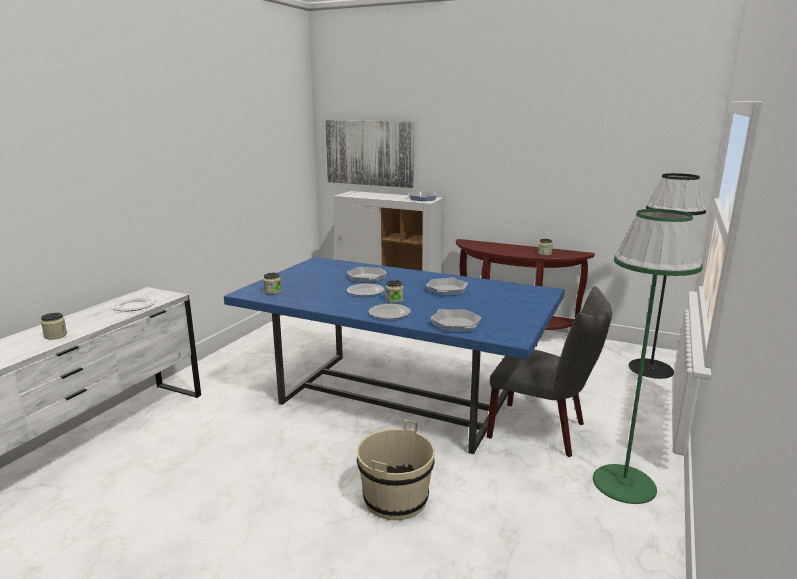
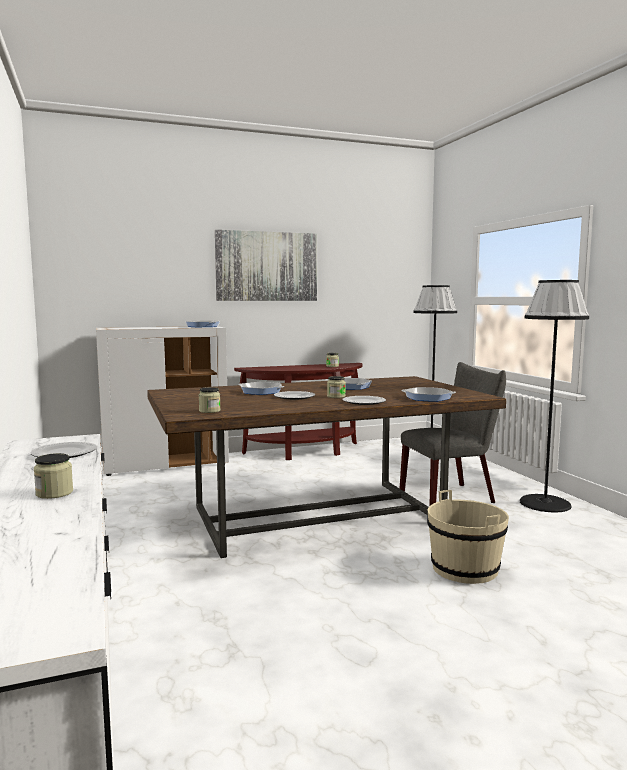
camera: 45 degrees left, 10 degrees down
blue dining table [224,257,565,454] -> brown dining table [147,376,506,558]
picture [325,120,414,188] -> picture moved to [215,230,317,301]
green floor lamp [593,209,703,504] -> black floor lamp [520,280,589,512]

